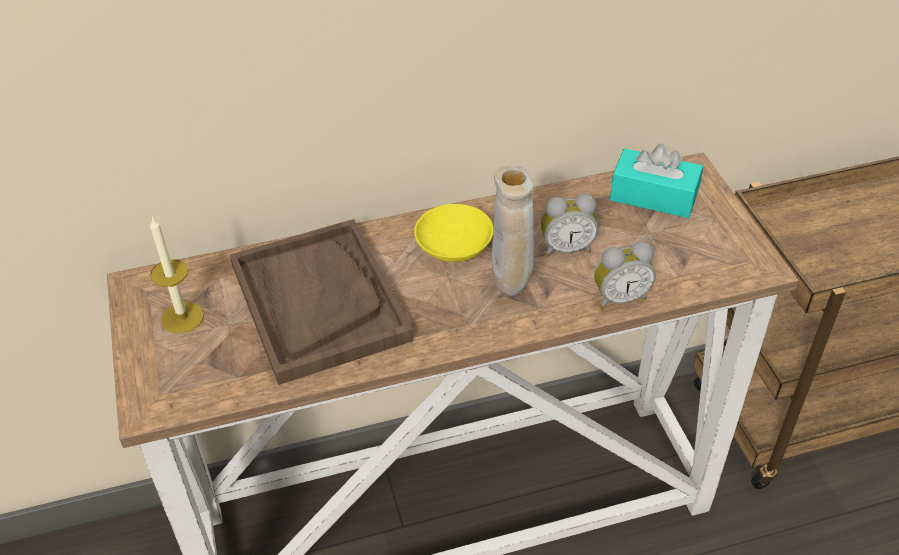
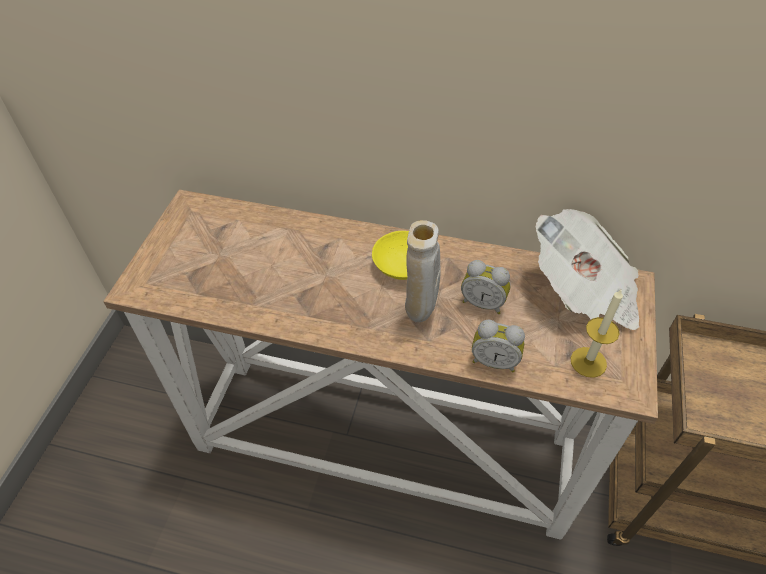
camera: 30 degrees right, 5 degrees up
candle [150,216,204,334] -> candle moved to [570,288,623,378]
brown tray [230,219,413,385] -> none
turquoise tissue box [610,143,703,218] -> newspaper [536,209,639,330]

